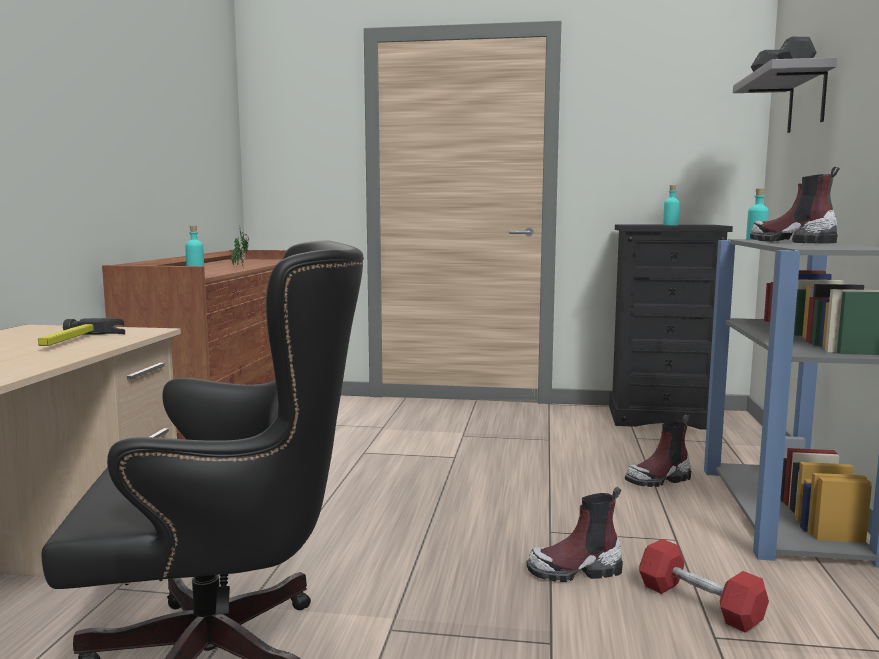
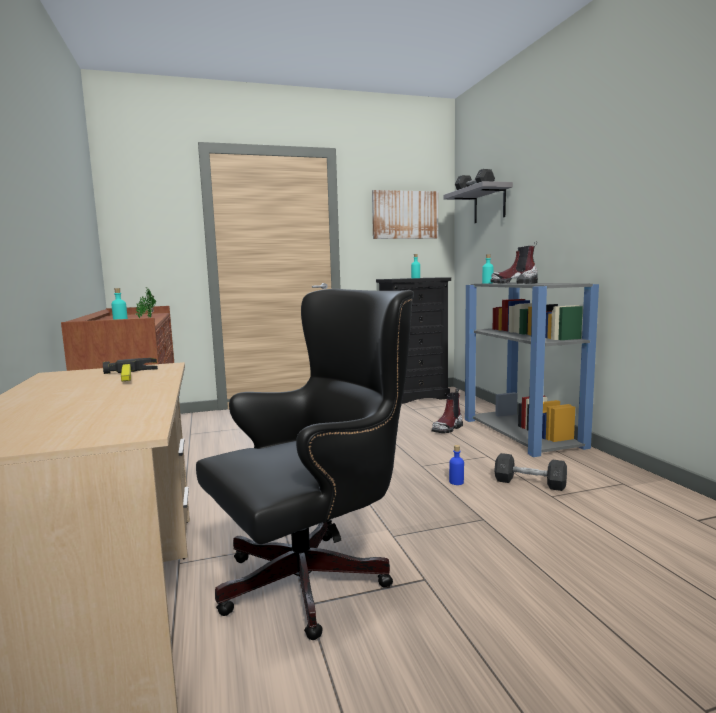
camera: 25 degrees left, 0 degrees up
boot [527,487,623,582] -> blue bottle [449,445,464,485]
red dumbbell [639,539,769,633] -> grey dumbbell [494,453,567,491]
none -> picture [372,190,438,239]

